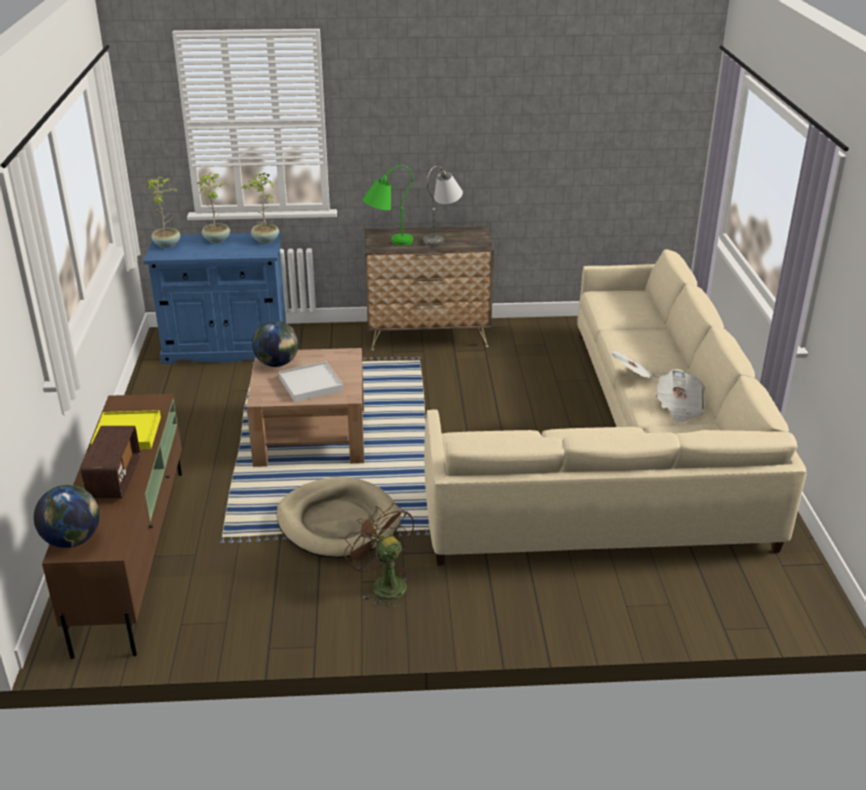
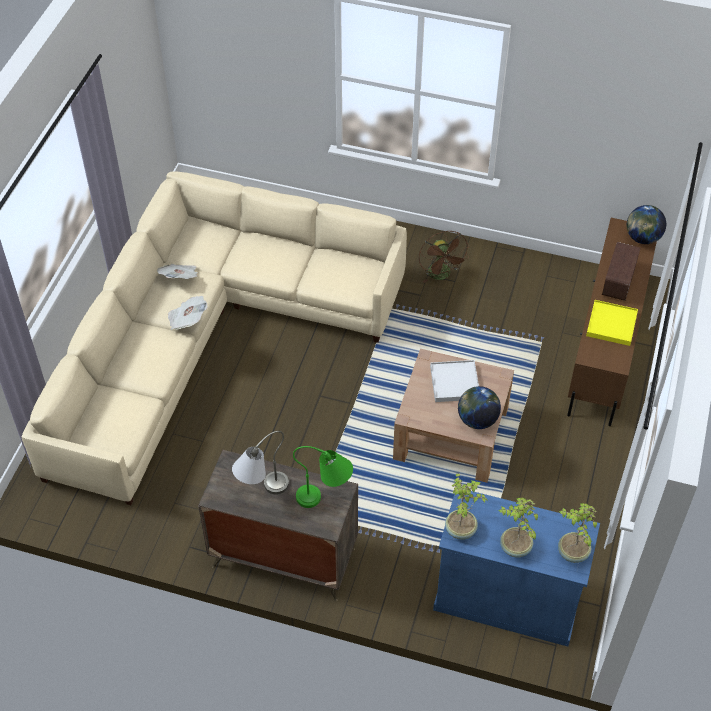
camera: 160 degrees left, 20 degrees up
beige dog bed [277,477,401,558] -> none

